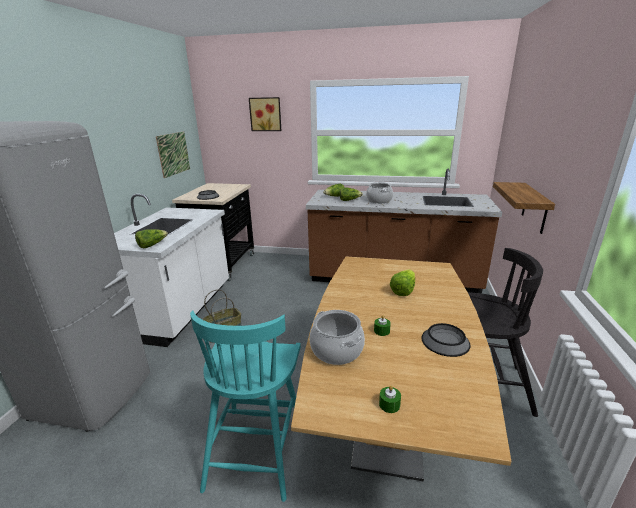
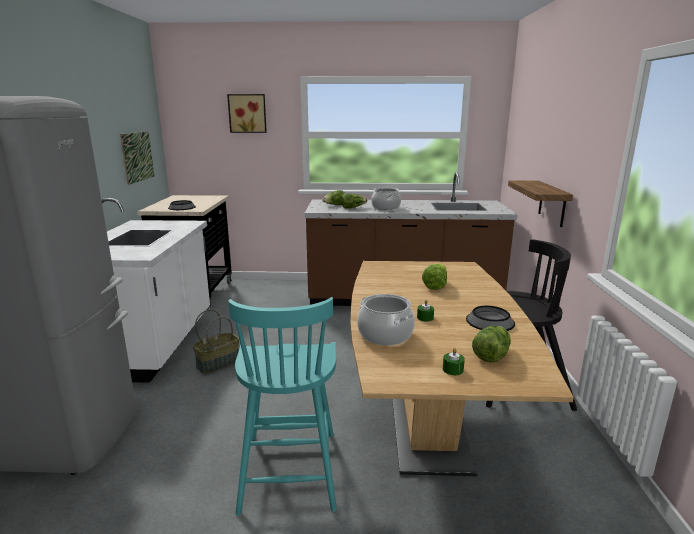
camera: 10 degrees left, 5 degrees down
lettuce [135,229,168,248] -> lettuce moved to [472,326,511,363]

